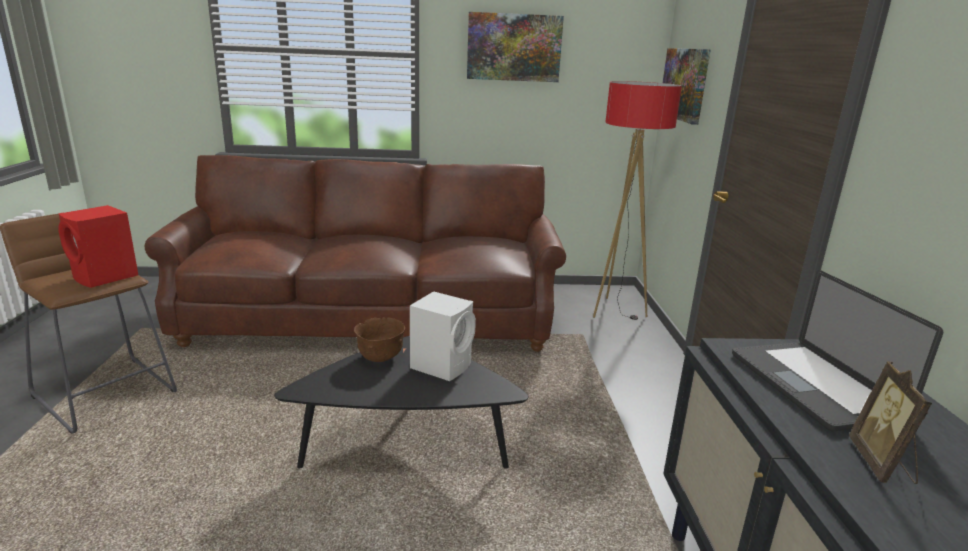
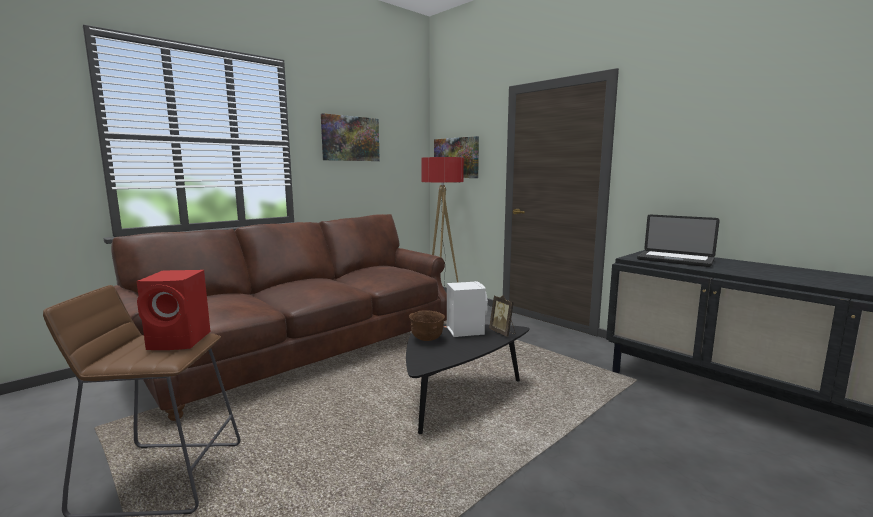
camera: 40 degrees left, 10 degrees down
picture frame [849,361,932,484] -> picture frame moved to [489,295,515,337]

